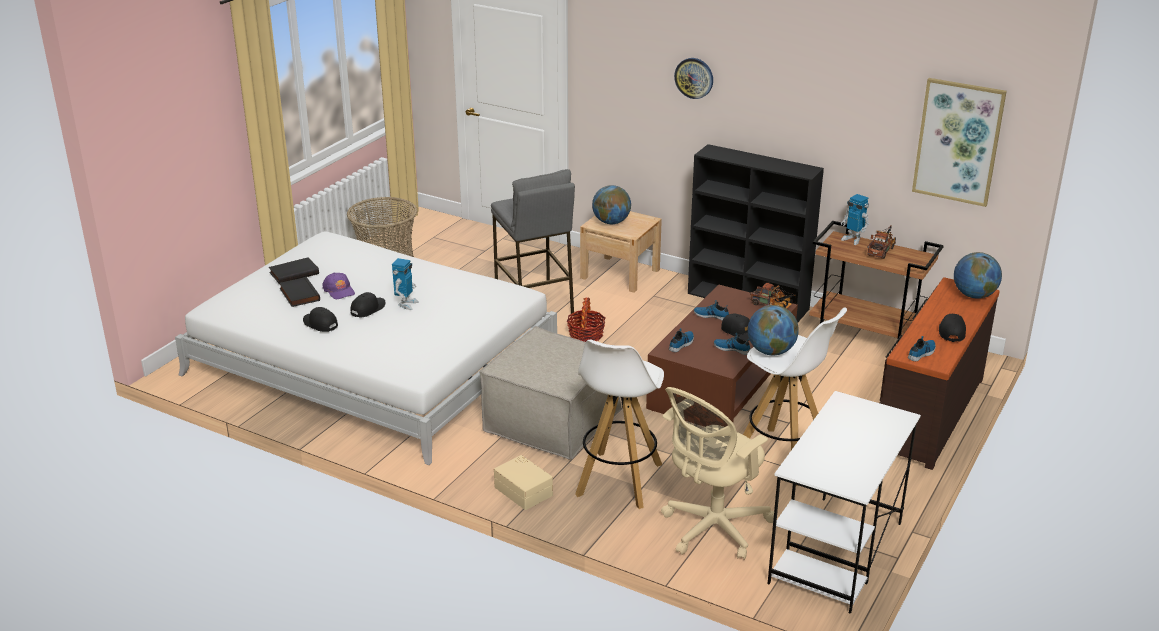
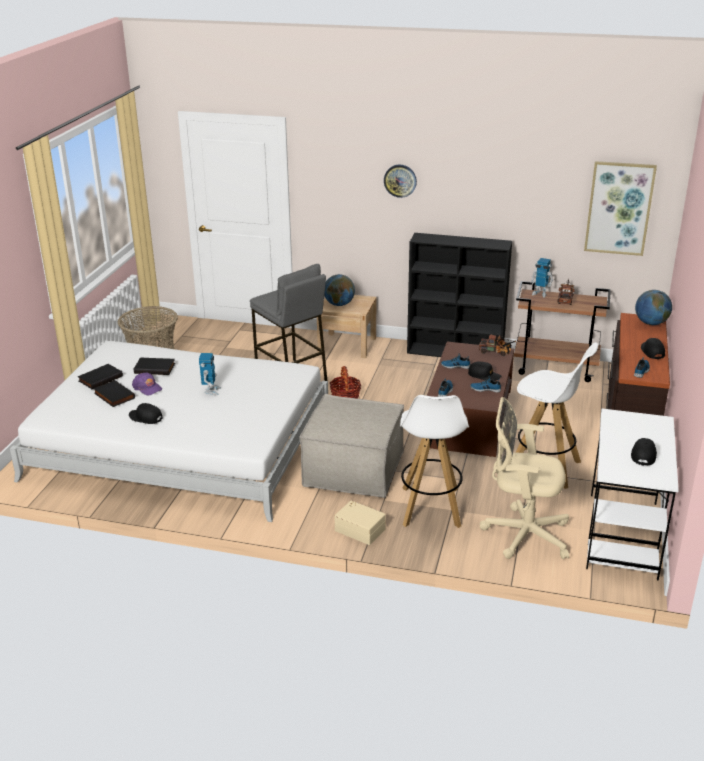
camera: 15 degrees left, 0 degrees up
black cap [351,292,385,317] -> black cap moved to [631,438,657,466]
beige office chair [661,387,774,560] -> beige office chair turned 75 degrees clockwise [479,397,569,559]
globe [748,305,799,355] -> none
none -> black book [134,357,175,375]

